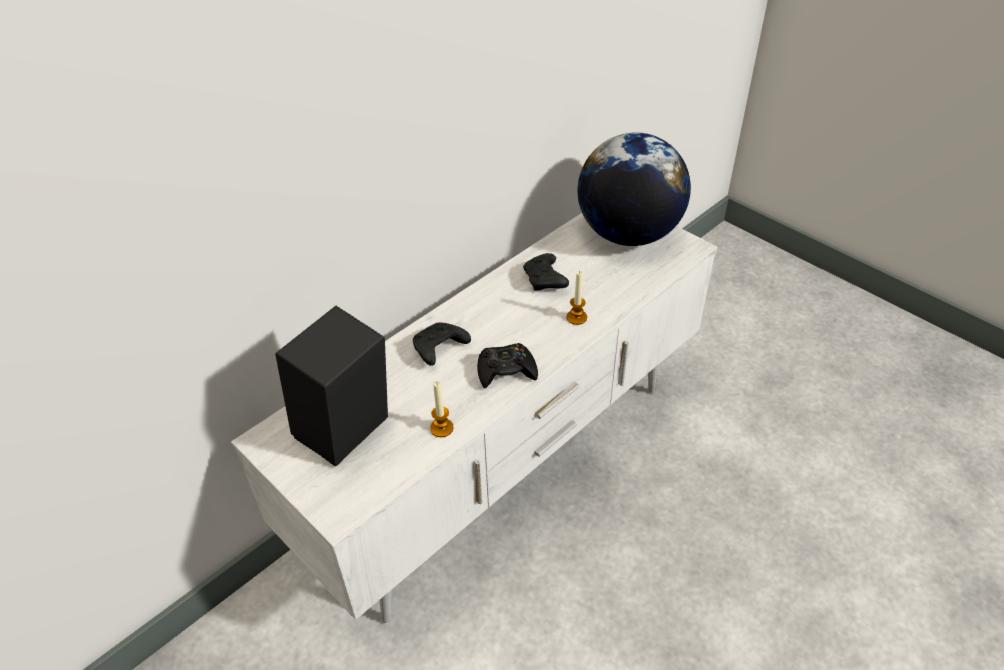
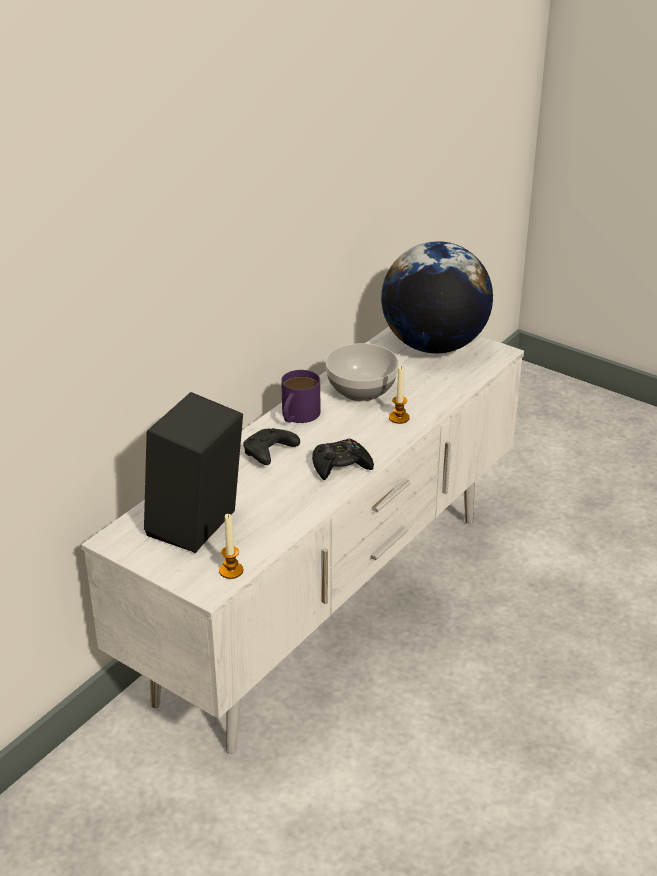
camera: 10 degrees left, 10 degrees down
candle [430,381,453,437] -> candle moved to [219,514,243,579]
black game controller [523,253,569,291] -> bowl [326,343,399,401]
none -> purple mug [281,370,320,423]

